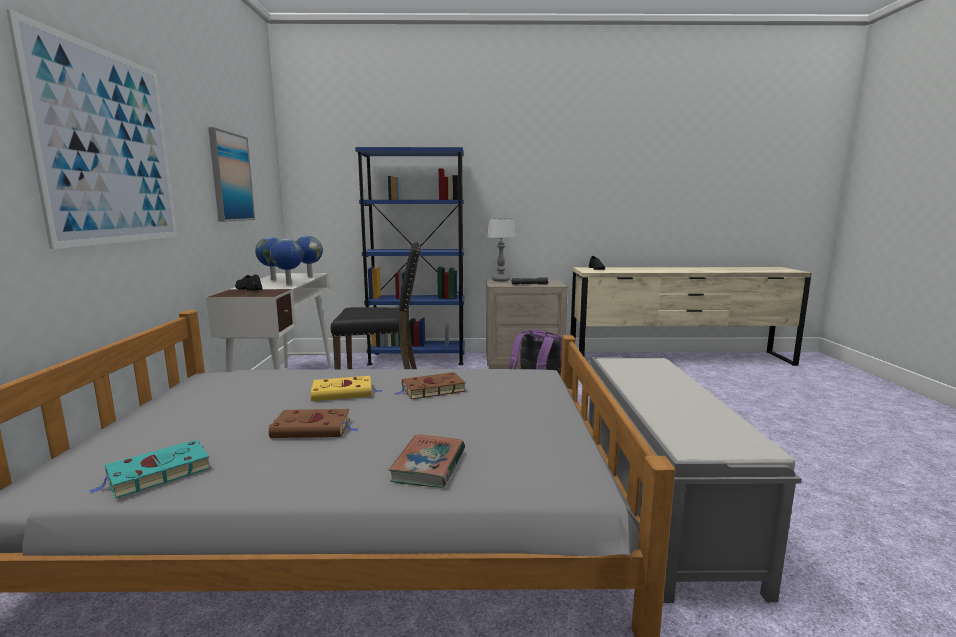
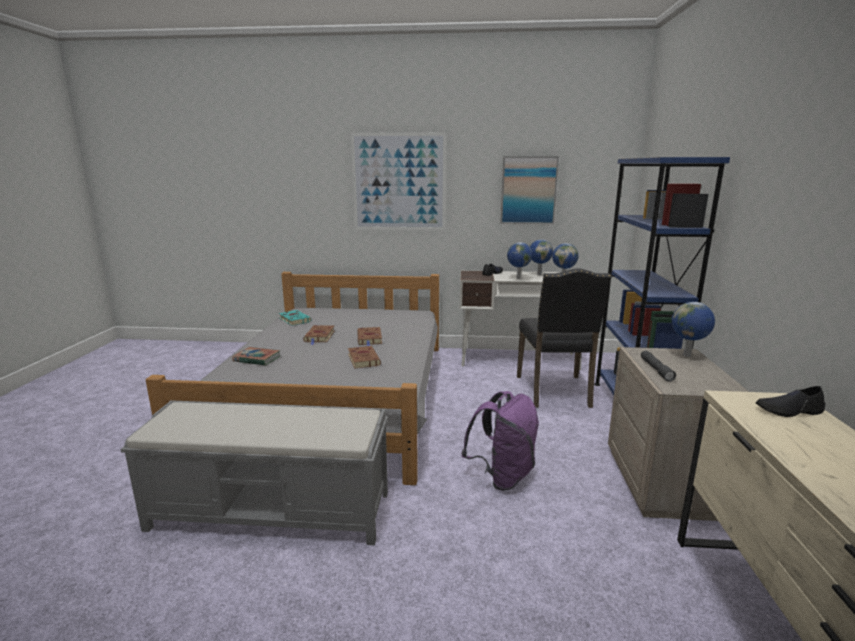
camera: 95 degrees right, 5 degrees up
yellow book [310,376,383,401] -> brown book [357,327,382,346]
table lamp [487,218,516,281] -> globe [671,302,715,357]

